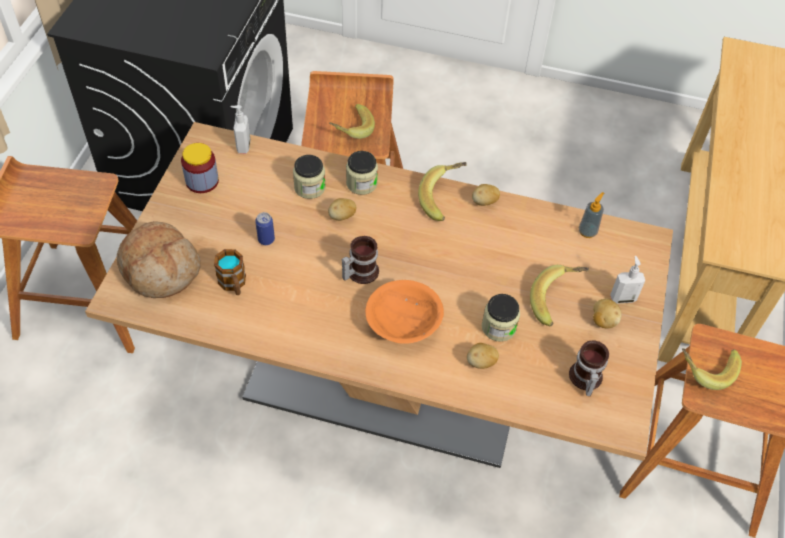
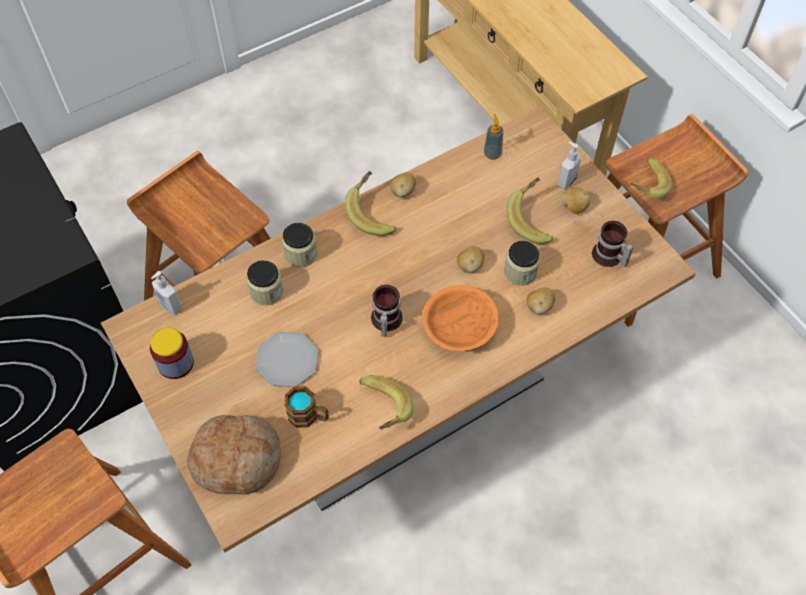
camera: 45 degrees left, 5 degrees up
can [255,212,275,245] -> plate [255,331,319,387]
potato [328,198,356,221] -> potato moved to [457,246,484,273]
banana [329,104,375,139] -> banana moved to [359,375,413,429]

